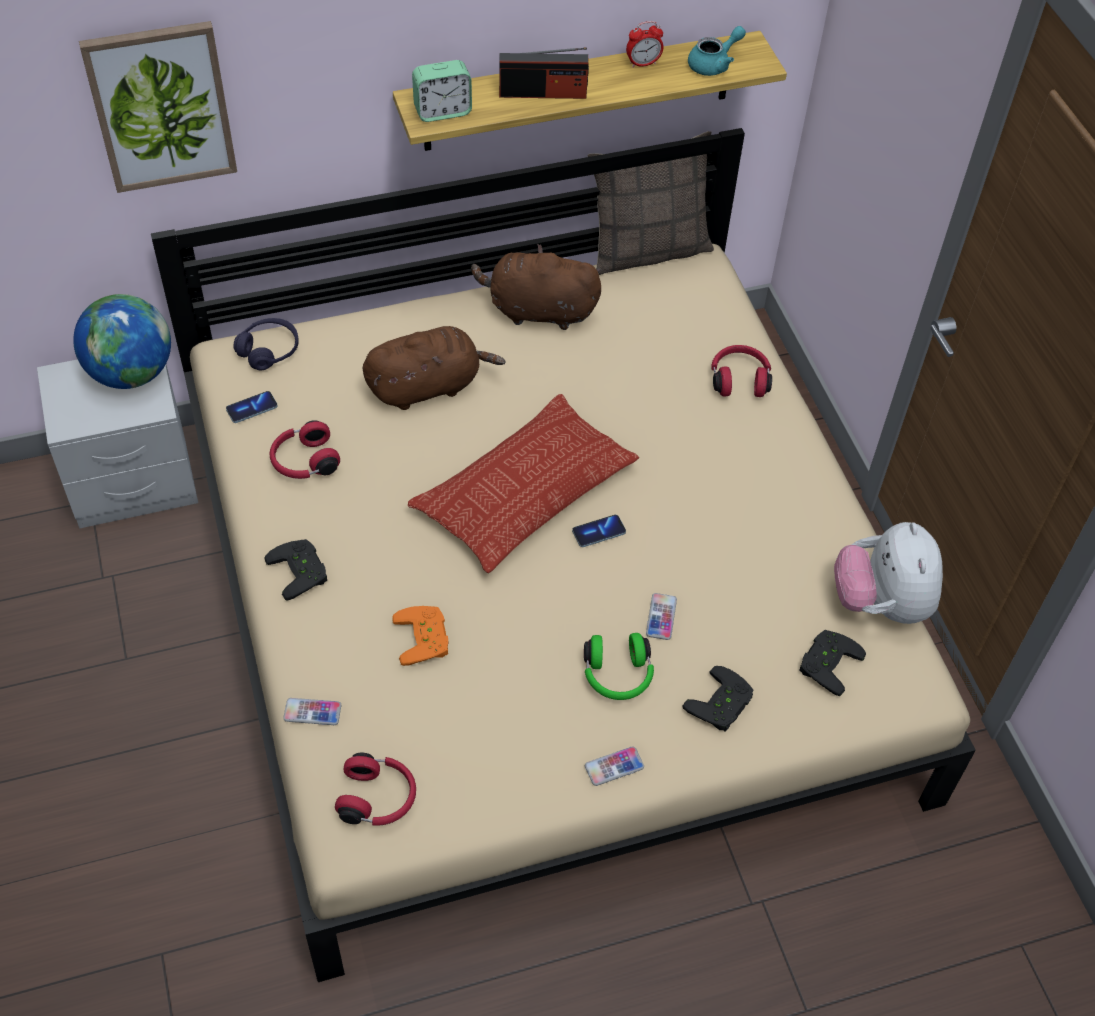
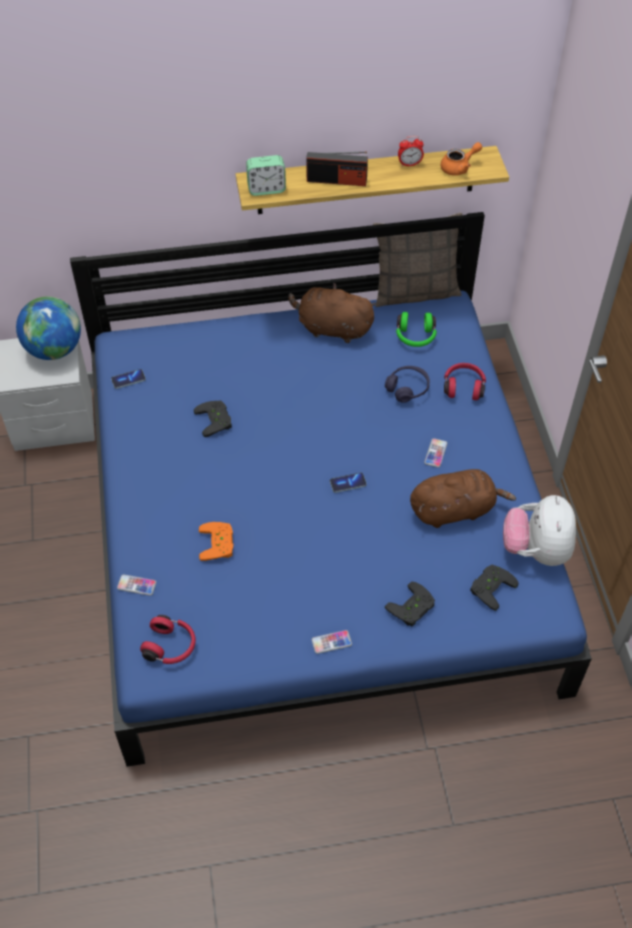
camera: 10 degrees right, 0 degrees up
picture [79,21,237,193] -> none
beige bed [151,128,976,982] -> blue bed [70,212,592,767]
purple headphones [234,318,299,370] -> purple headphones moved to [385,366,430,403]
black game controller [264,539,327,600] -> black game controller moved to [194,401,232,437]
red headphones [270,420,340,479] -> none
brown plush toy [363,326,505,410] -> brown plush toy moved to [410,469,516,528]
pillow [408,394,639,573] -> none
green headphones [584,633,654,700] -> green headphones moved to [396,312,437,347]
phone [646,593,677,640] -> phone moved to [424,438,447,467]
turquoise teapot [688,26,746,76] -> orange teapot [441,142,482,176]

